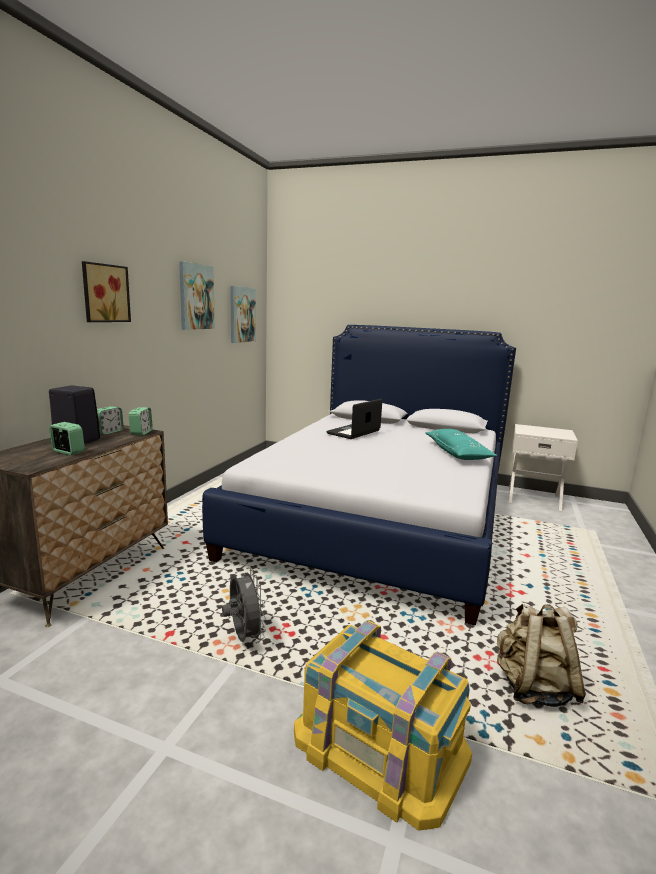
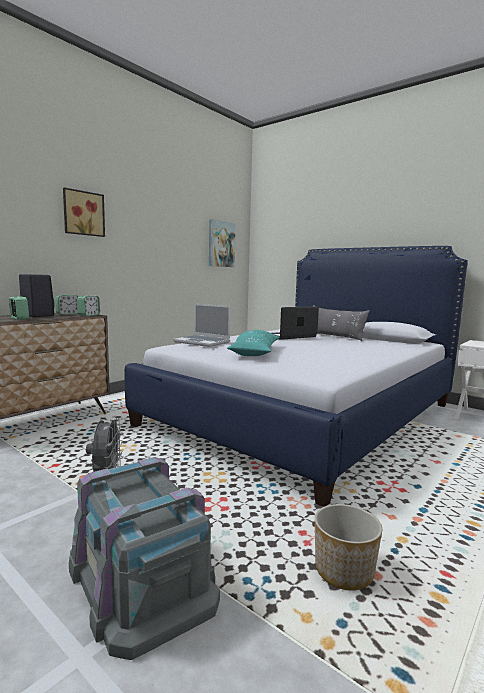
camera: 20 degrees right, 5 degrees down
picture [179,261,215,330] -> none
yellow storage box [294,621,472,831] -> grey storage box [69,457,220,660]
turquoise pillow [425,429,497,460] -> turquoise pillow moved to [227,330,280,356]
beige backpack [497,604,586,707] -> planter [315,504,382,590]
none -> laptop [173,304,231,347]
none -> grey pillow [313,305,370,341]

